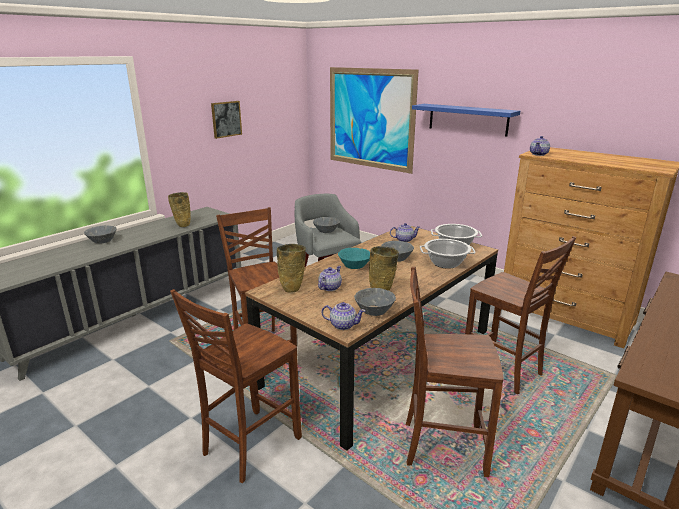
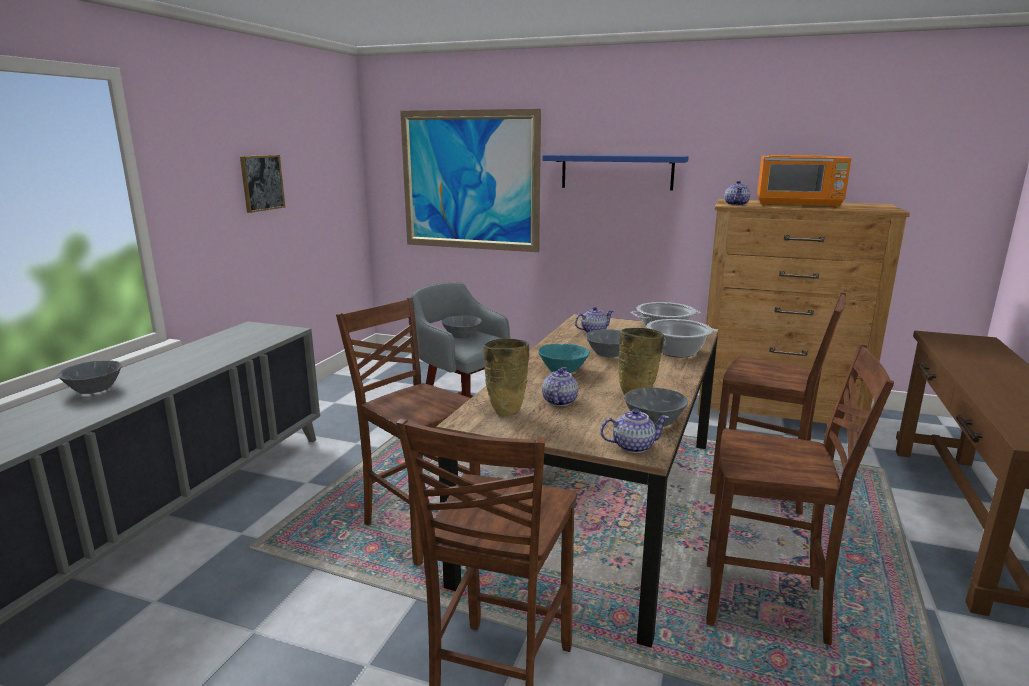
camera: 20 degrees left, 5 degrees down
beige vase [168,192,191,227] -> none
brown chair [406,267,504,477] -> brown chair turned 150 degrees counterclockwise [706,343,894,645]
none -> orange microwave [757,155,851,208]

